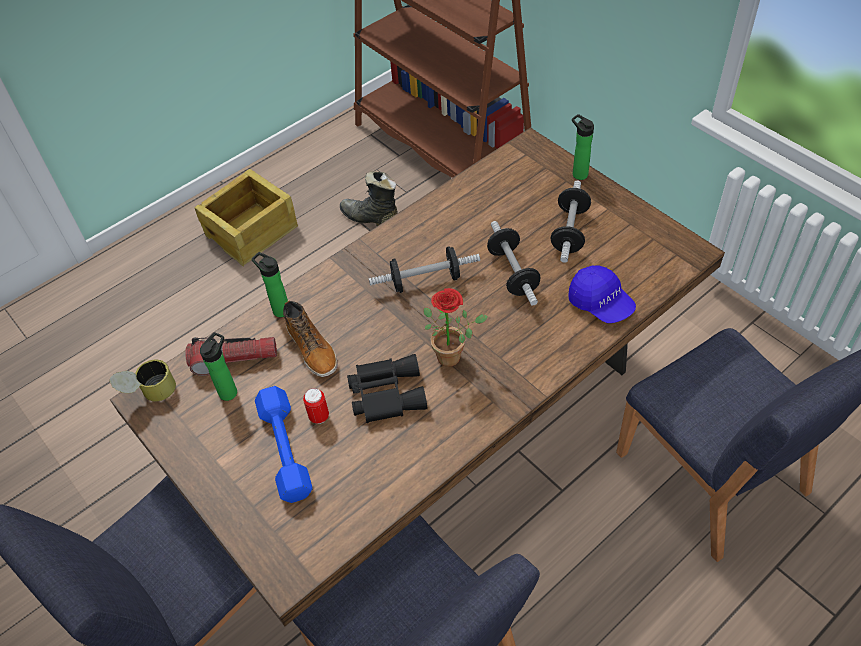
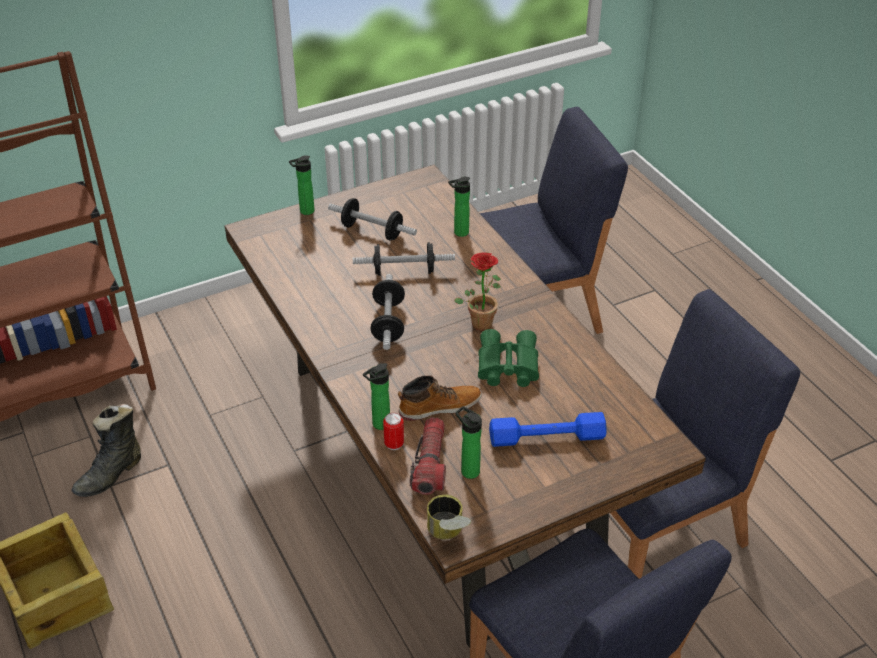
camera: 80 degrees left, 10 degrees down
can [303,388,329,424] -> can moved to [383,413,404,450]
black binoculars [347,354,428,423] -> green binoculars [478,329,539,387]
blue cap [568,265,636,323] -> bottle [448,177,470,237]

